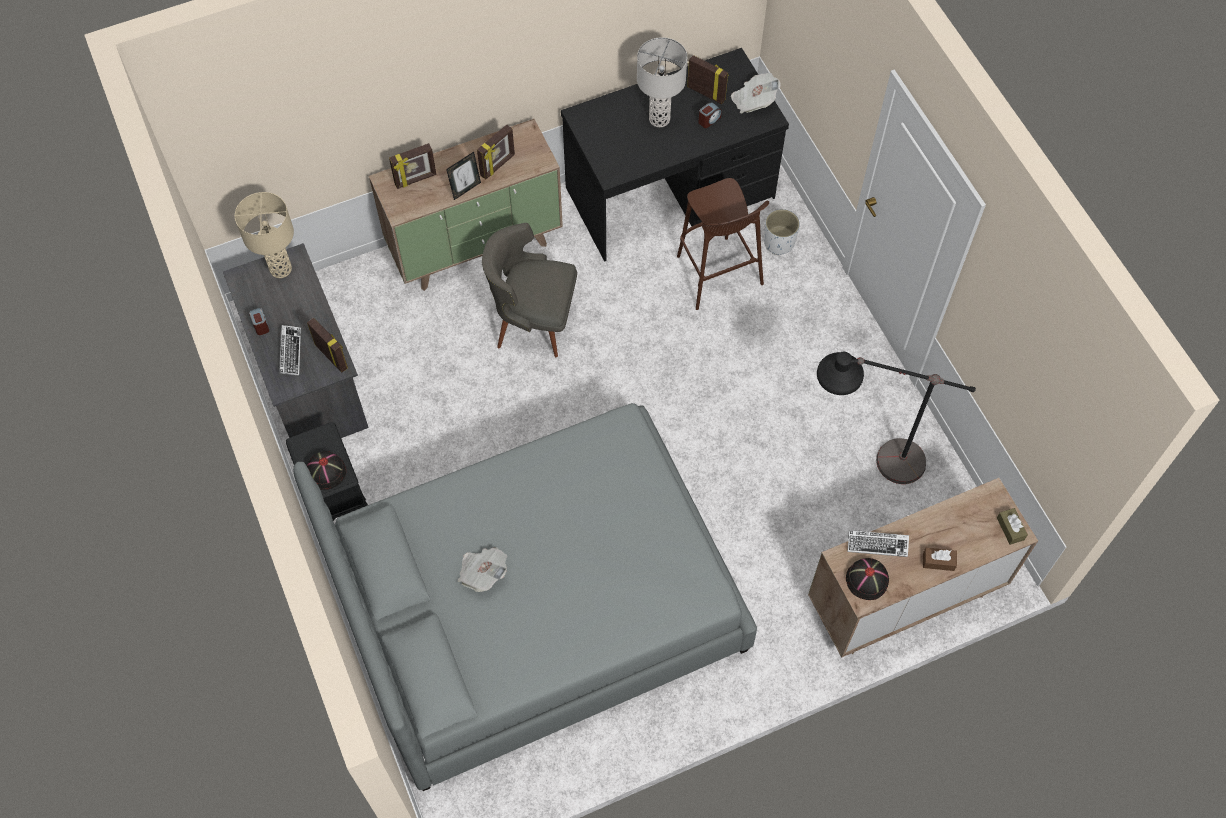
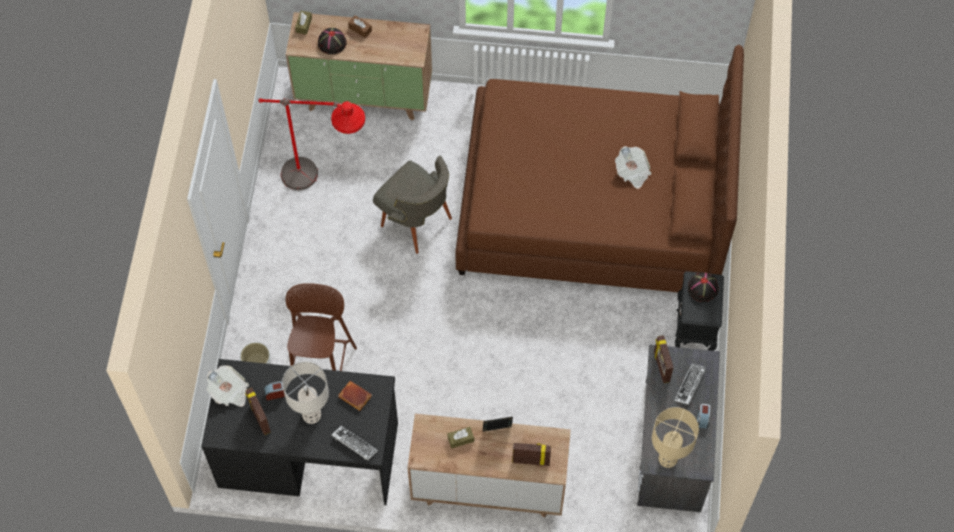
camera: 150 degrees left, 0 degrees up
grey bed [293,403,757,791] -> brown bed [455,45,744,292]
picture frame [477,125,515,180] -> brown tissue box [448,427,474,448]
grey chair [482,223,577,357] -> grey chair moved to [373,156,452,254]
black floor lamp [817,352,976,484] -> red floor lamp [258,98,365,190]
black hat [846,558,889,600] -> black hat moved to [318,28,347,54]
keyboard [848,530,909,557] -> keyboard moved to [331,426,378,460]
none -> brown book [339,381,372,411]

